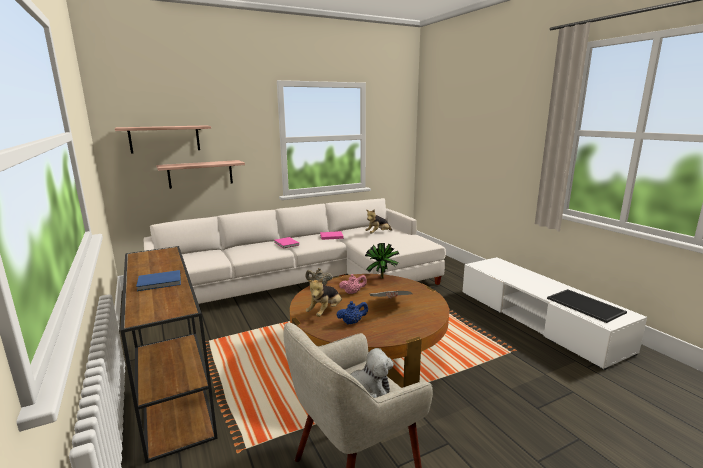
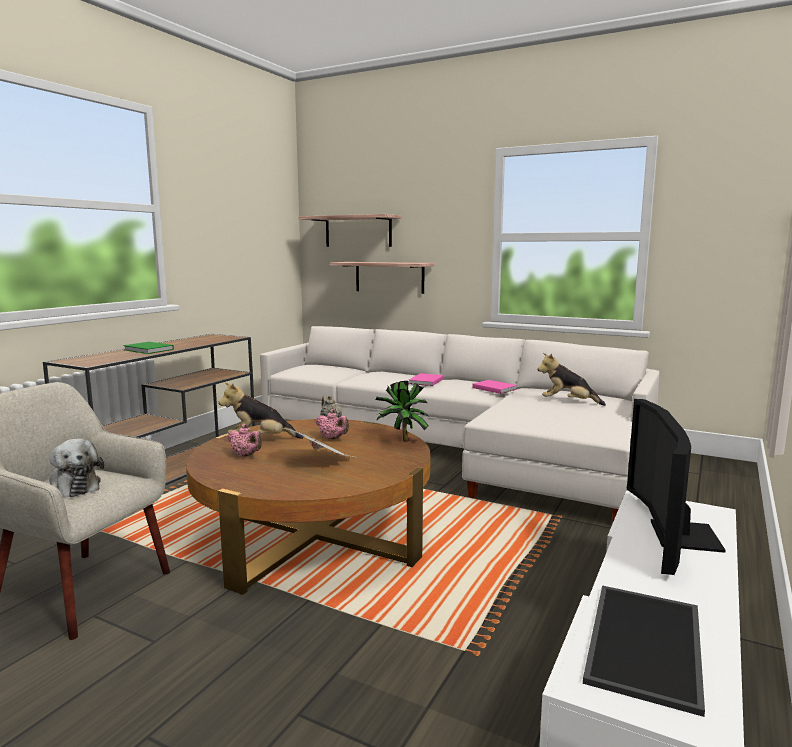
camera: 55 degrees right, 5 degrees down
blue book [136,270,181,291] -> green book [123,342,174,354]
blue teapot [336,301,368,325] -> pink teapot [227,424,262,457]
none -> television [627,399,725,575]

